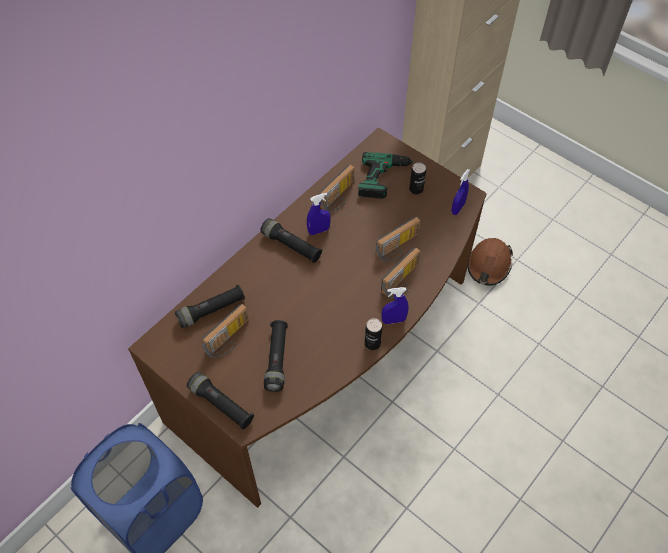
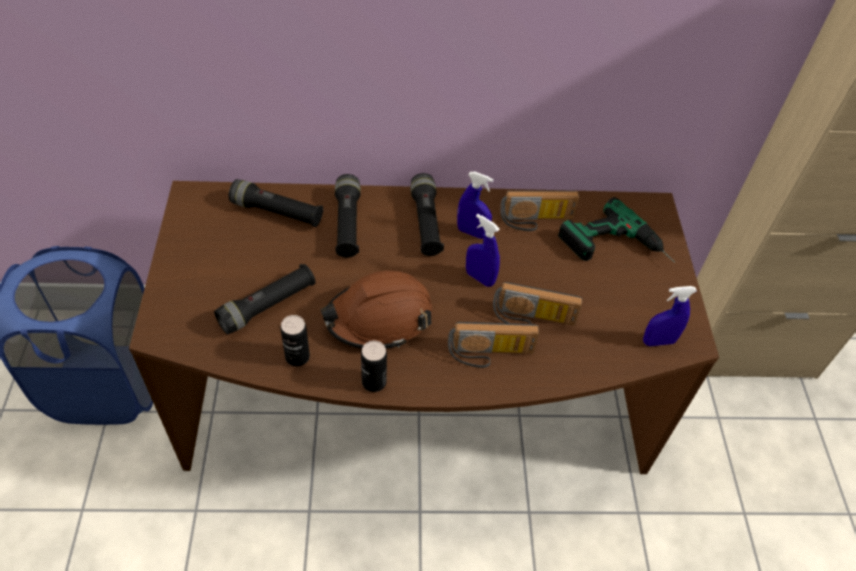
camera: 45 degrees right, 5 degrees down
black flashlight [187,372,254,429] -> black flashlight moved to [335,174,361,258]
radio [202,304,249,358] -> none
blue spray bottle [382,287,408,324] -> blue spray bottle moved to [466,214,500,287]
can [409,163,426,194] -> can moved to [280,315,310,367]
brown hard hat [468,238,513,286] -> brown hard hat moved to [321,270,432,348]

